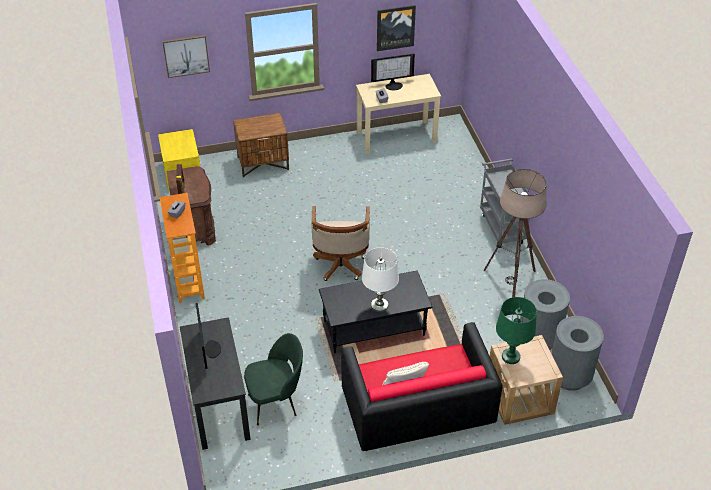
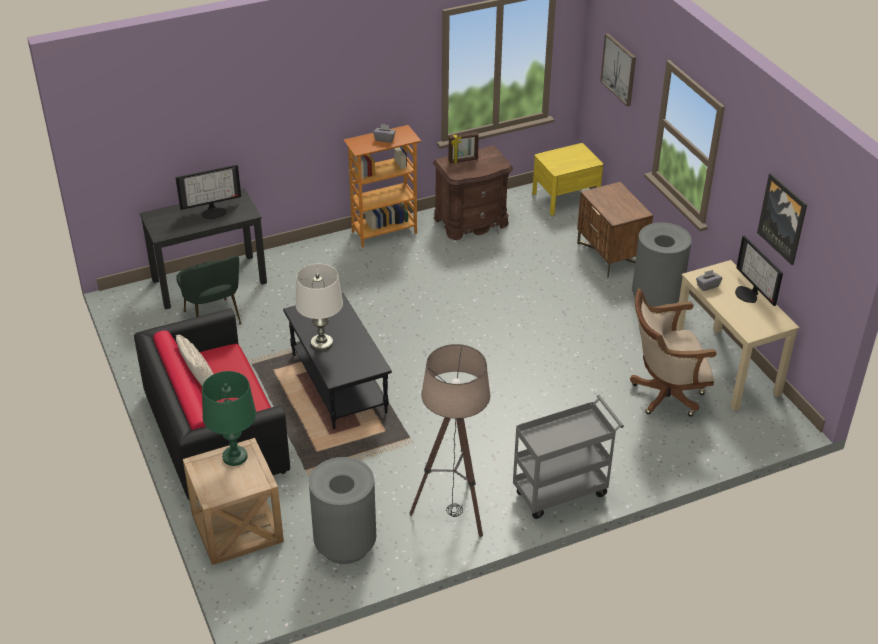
camera: 80 degrees right, 5 degrees down
office chair [311,206,370,281] -> office chair moved to [630,289,717,417]
grey trash can [551,316,604,391] -> grey trash can moved to [632,222,692,307]

